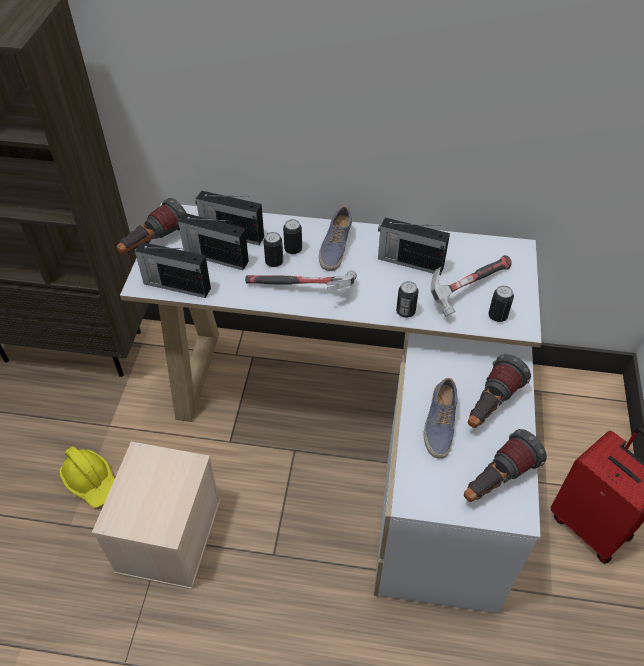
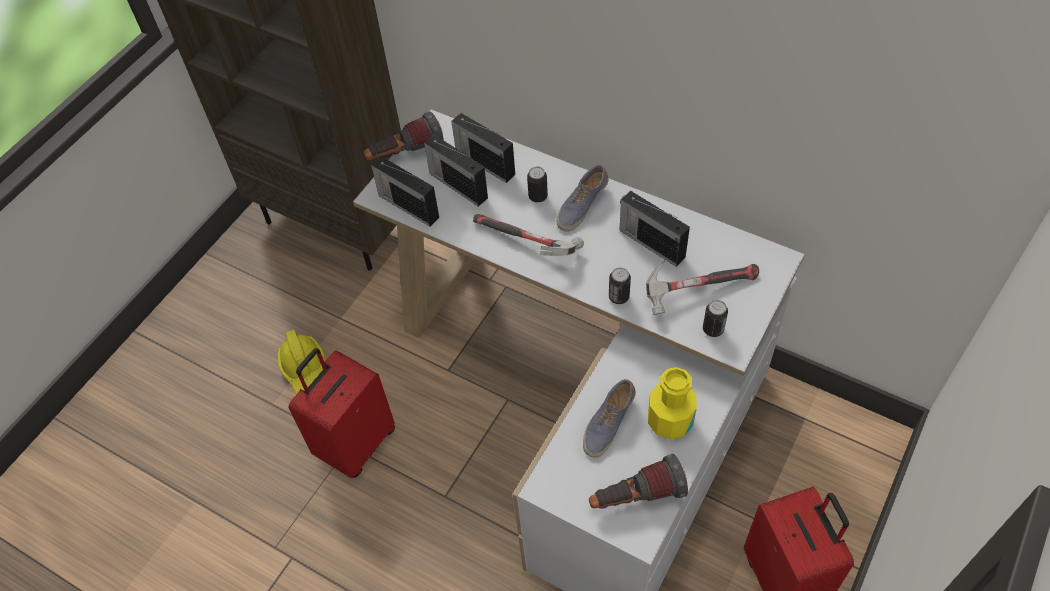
camera: 25 degrees right, 5 degrees up
beige storage box [92,441,220,590] -> red suitcase [289,348,395,478]
can [263,232,283,267] -> none
flashlight [468,354,531,428] -> yellow bottle [648,367,697,439]

